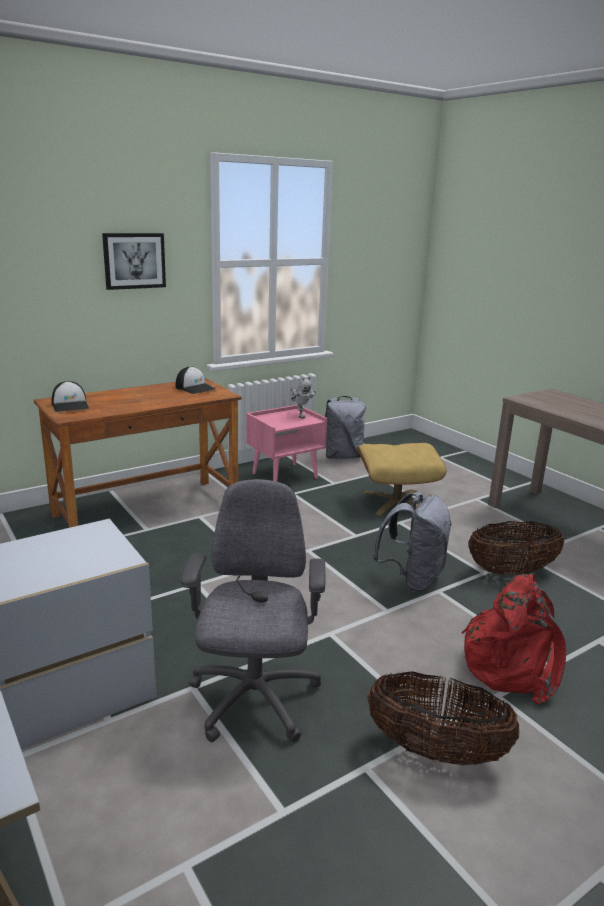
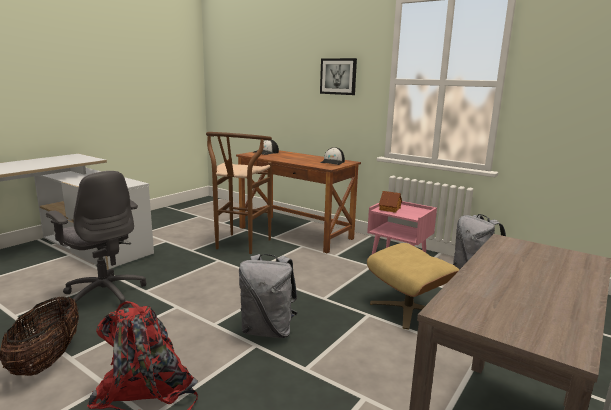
camera: 70 degrees right, 5 degrees down
grey office chair [181,479,325,742] -> grey office chair turned 60 degrees clockwise [46,171,146,310]
toy robot [291,377,316,418] -> none
basket [468,521,564,575] -> none
none -> brown stool [206,132,272,254]
none -> toy house [379,191,402,213]

